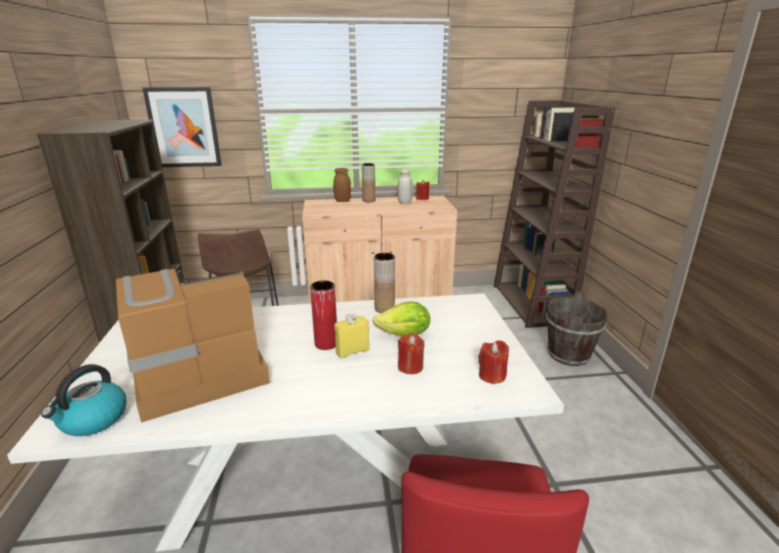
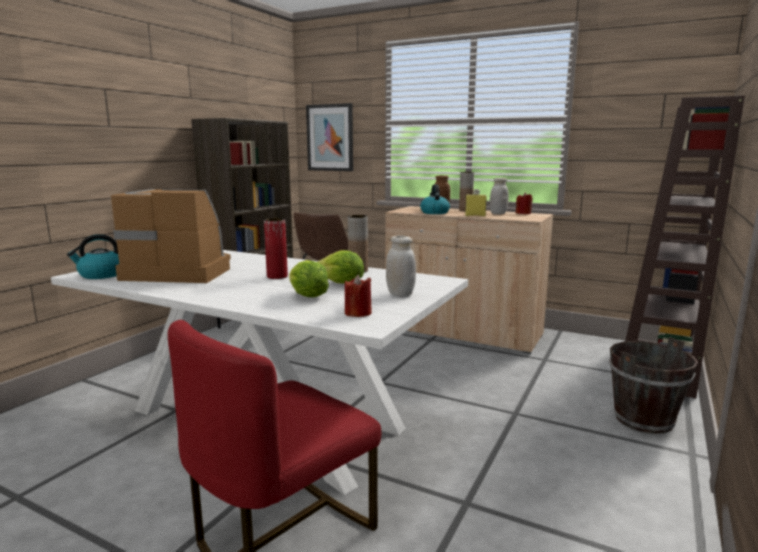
camera: 35 degrees right, 10 degrees down
yellow bottle [334,312,369,359] -> yellow bottle moved to [465,189,487,216]
red candle [398,333,425,374] -> lettuce [289,260,329,297]
none -> white jar [386,235,416,297]
none -> kettle [420,184,450,214]

